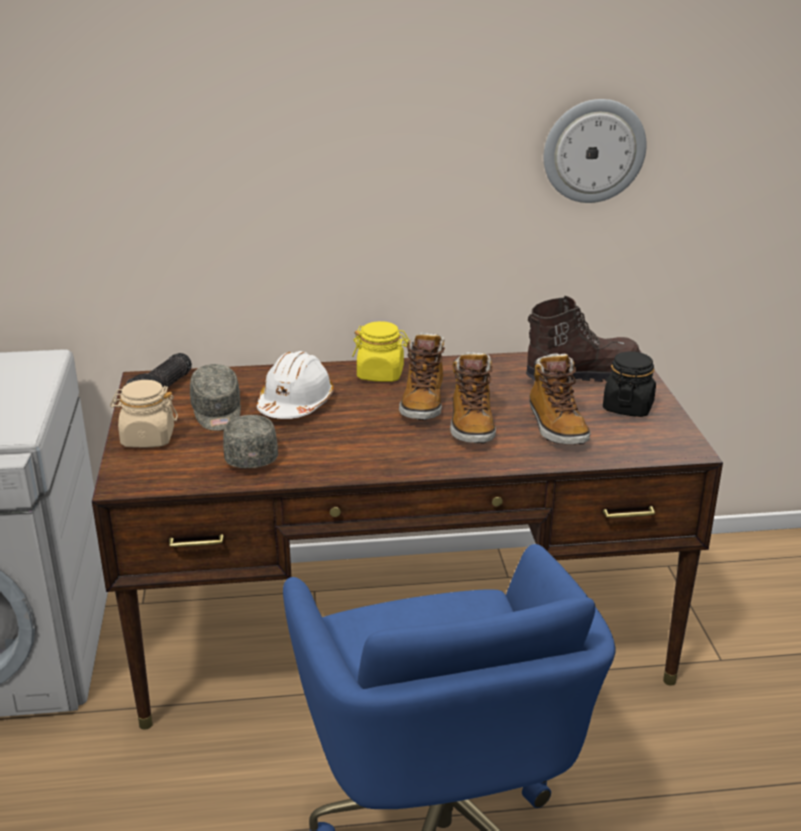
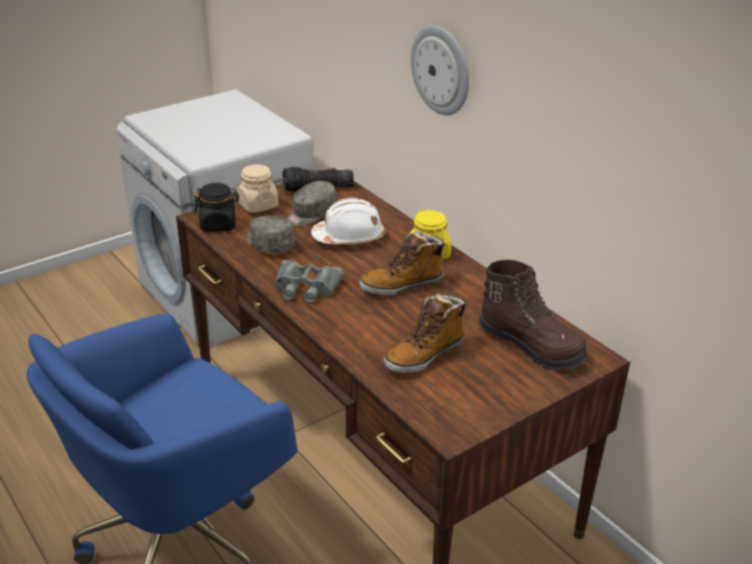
camera: 60 degrees right, 5 degrees up
grey cap [223,415,278,468] -> grey cap turned 90 degrees counterclockwise [246,216,295,254]
boot [450,352,496,444] -> none
wall clock [544,99,647,203] -> wall clock moved to [411,25,469,115]
black jar [603,351,656,417] -> black jar moved to [194,183,240,232]
none -> grey binoculars [274,260,344,303]

